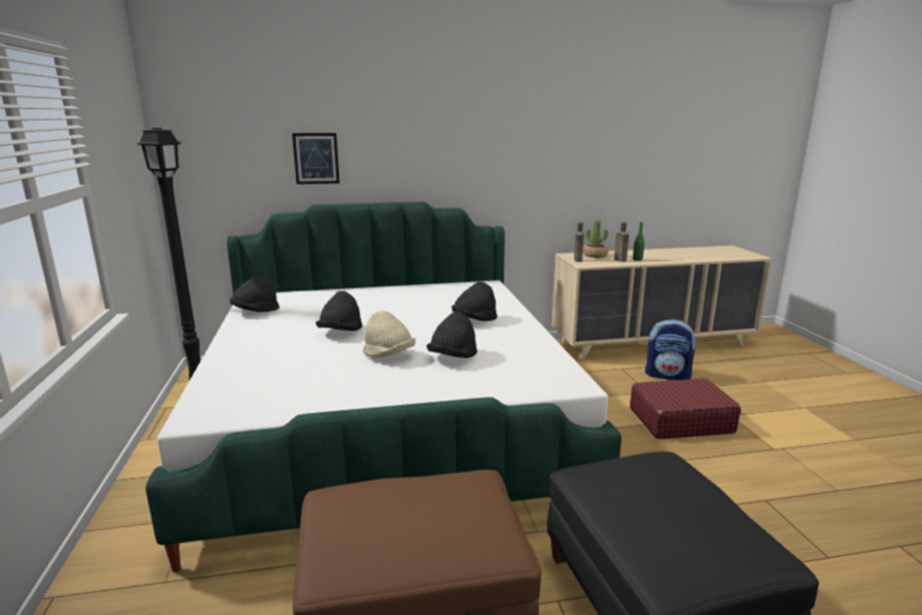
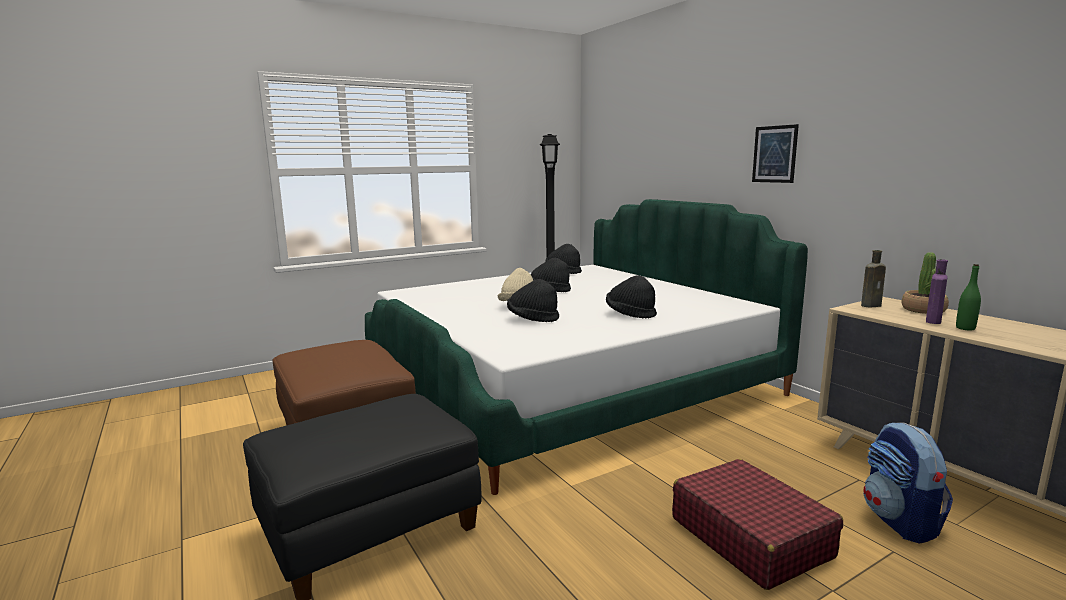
camera: 70 degrees right, 5 degrees down
picture [292,133,340,184] -> picture moved to [752,124,799,183]
brown bottle [614,222,629,262] -> purple bottle [926,259,948,324]

